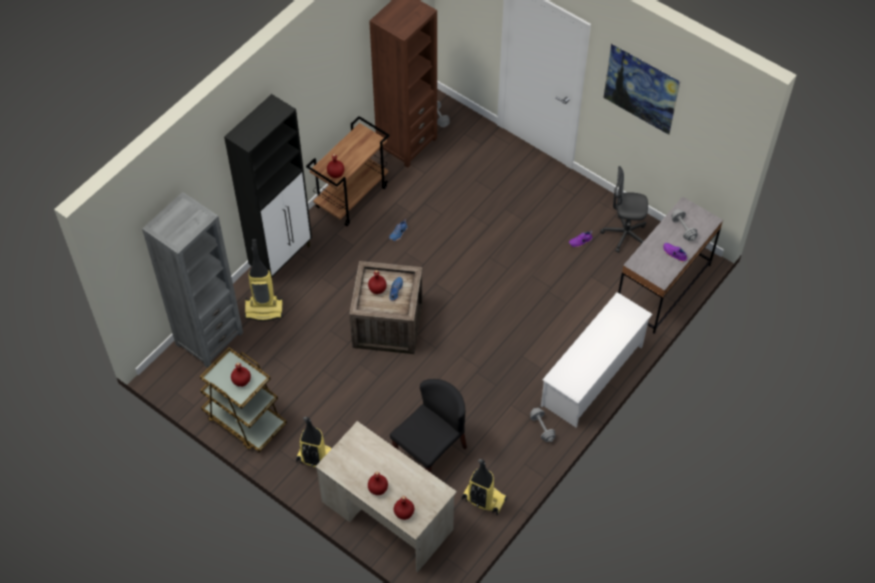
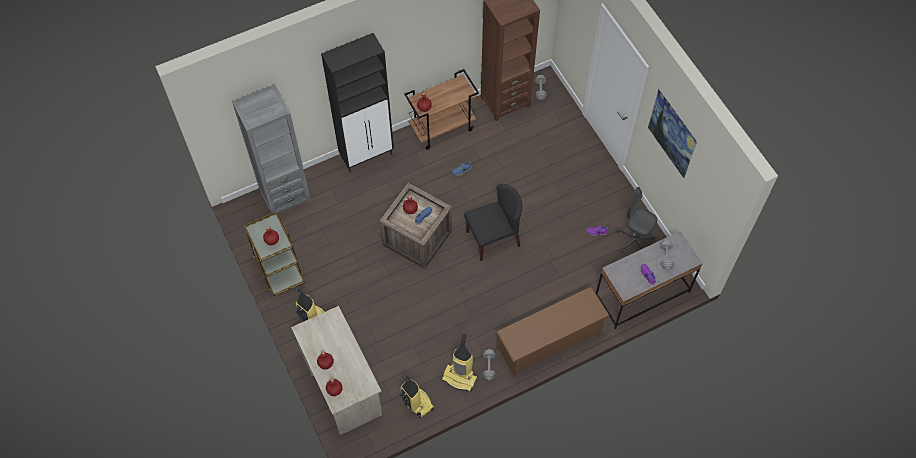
camera: 25 degrees right, 5 degrees up
vacuum cleaner [244,239,283,321] -> vacuum cleaner moved to [441,332,478,392]
black chair [390,379,467,473] -> black chair moved to [464,184,522,261]
white shoe rack [541,292,653,427] -> brown shoe rack [496,287,610,377]

